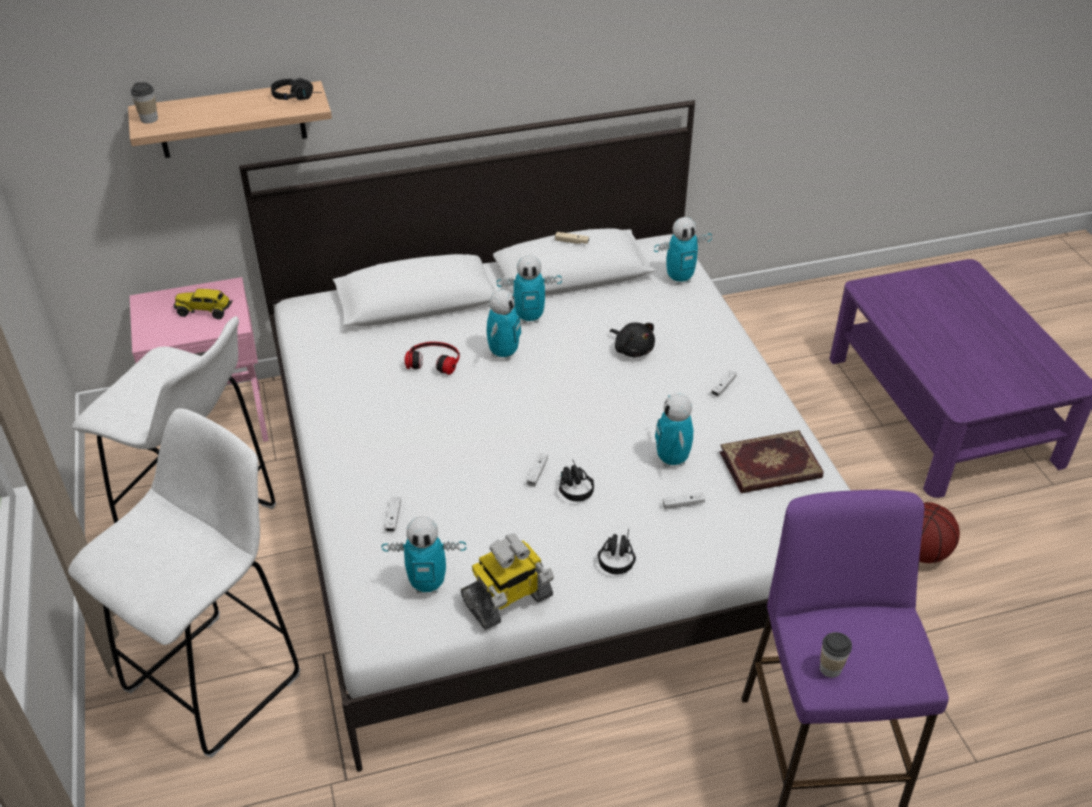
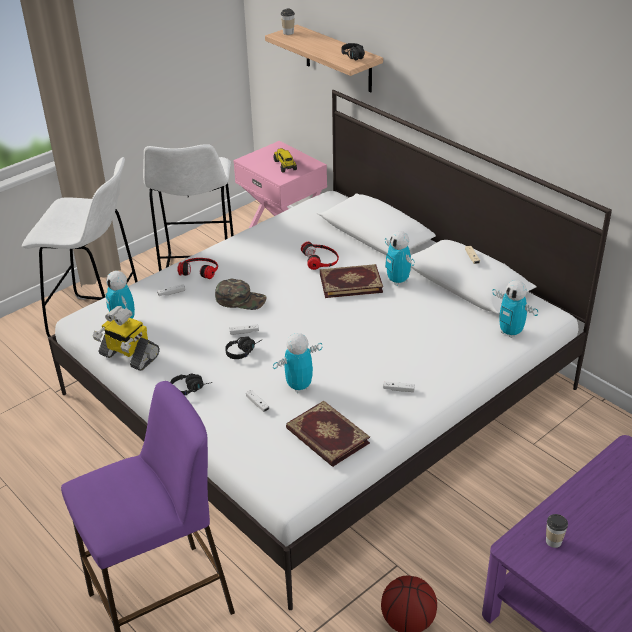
camera: 65 degrees right, 5 degrees down
toy robot [487,290,521,360] -> book [320,264,383,298]
black plush toy [610,322,655,357] -> none
cup [820,632,852,678] -> cup moved to [546,514,568,548]
none -> headphones [178,258,218,279]
none -> green cap [215,279,267,310]

